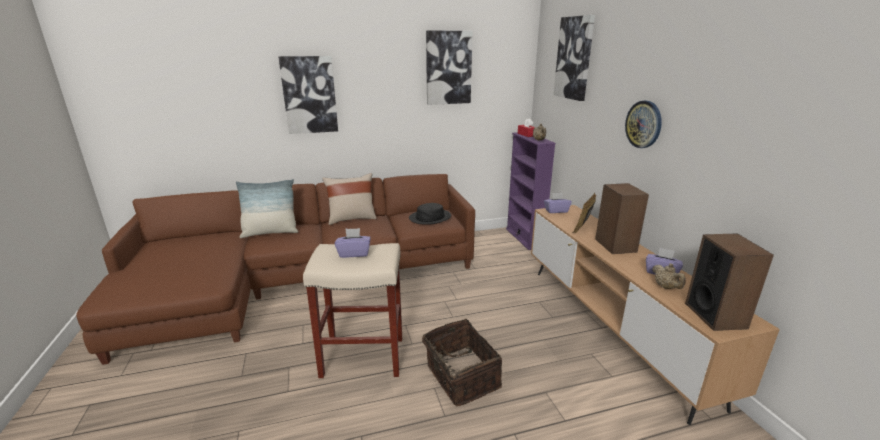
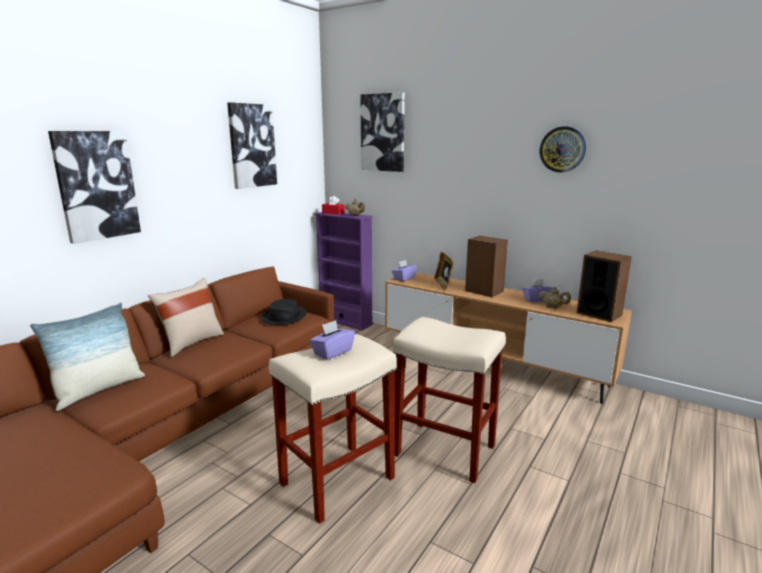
camera: 40 degrees left, 5 degrees down
basket [422,319,502,407] -> beige stool [393,317,506,483]
wall clock [625,101,662,148] -> wall clock moved to [540,126,586,173]

